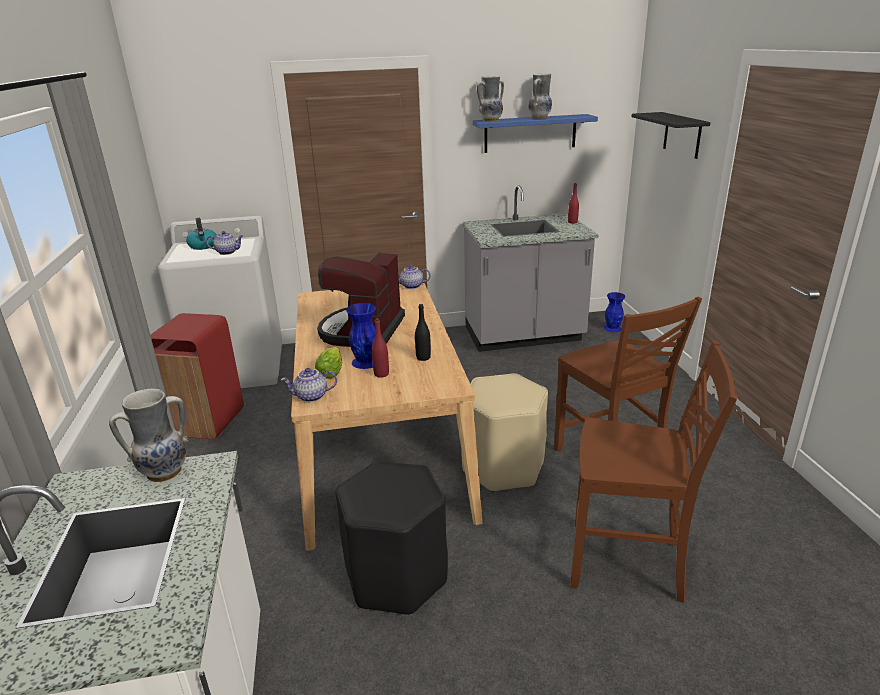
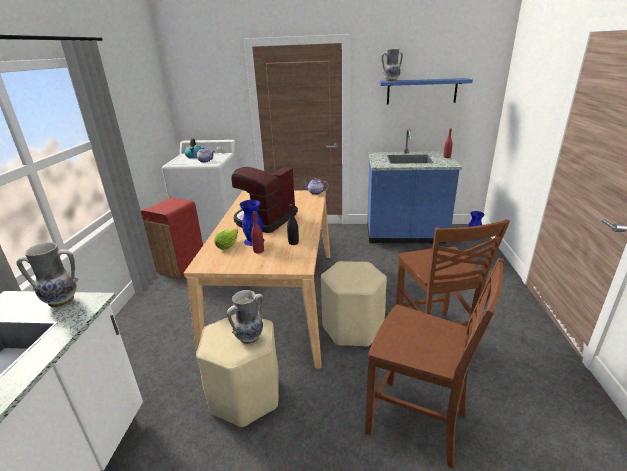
camera: 15 degrees right, 0 degrees up
teapot [281,368,337,402] -> none
black stool [335,461,448,616] -> beige stool [196,314,279,428]
grey counter [463,185,598,352] -> blue counter [367,128,462,243]
vase [528,74,552,119] -> vase moved to [227,290,263,344]
black shelf [632,112,711,159] -> none

